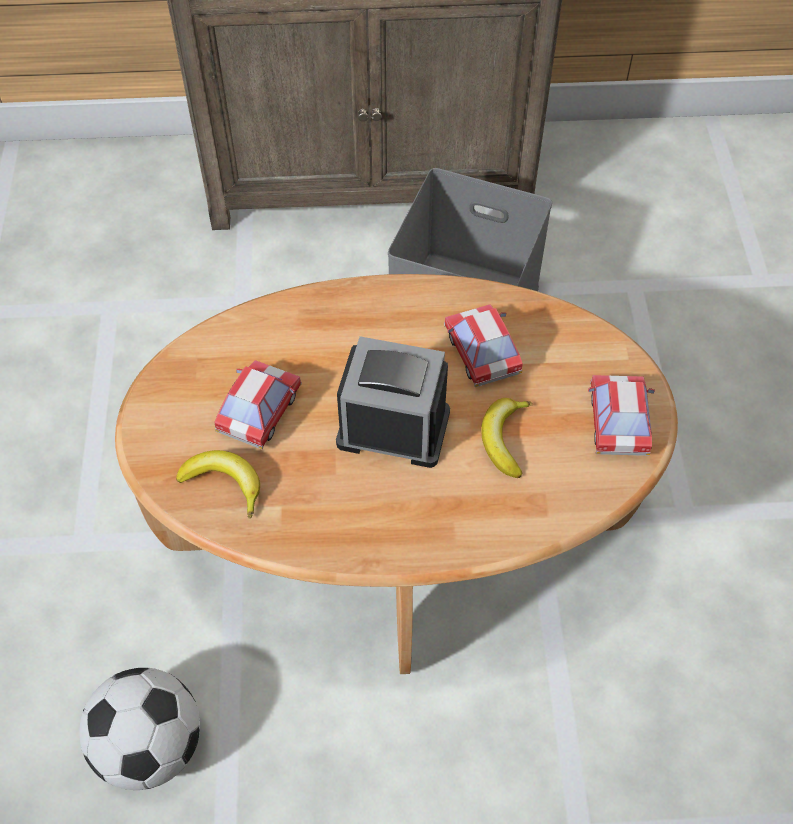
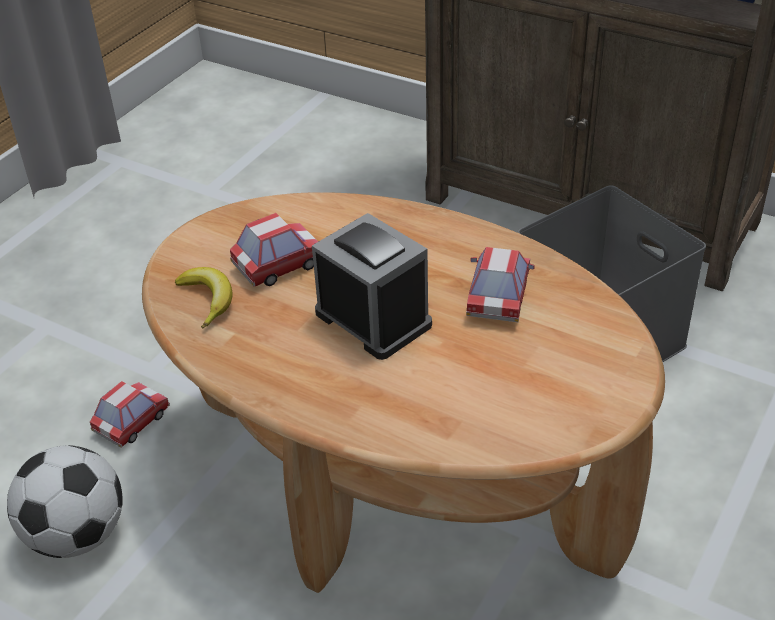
camera: 35 degrees right, 15 degrees down
banana [482,398,532,478] -> none
toy car [588,375,655,456] -> toy car moved to [90,381,170,447]

